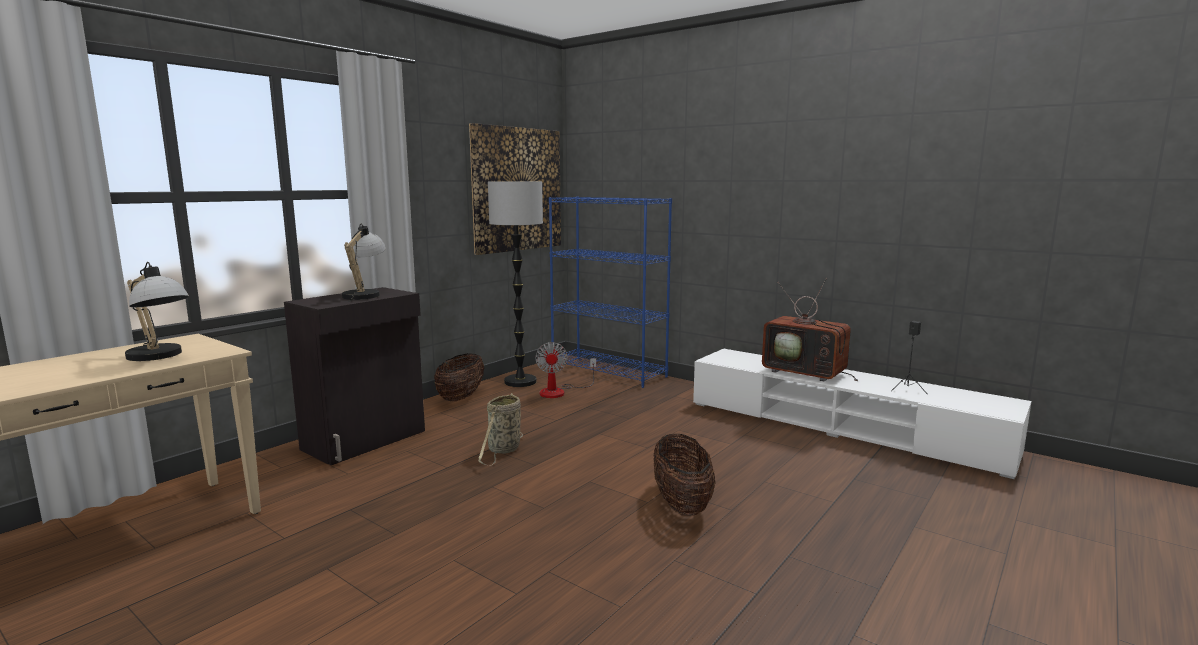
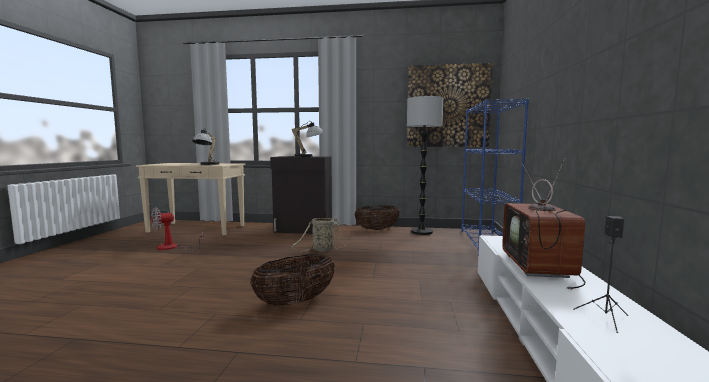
camera: 60 degrees right, 5 degrees down
fan [535,342,596,398] -> fan moved to [151,207,204,252]

